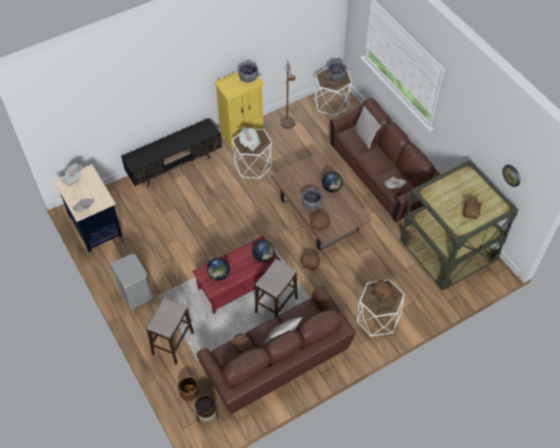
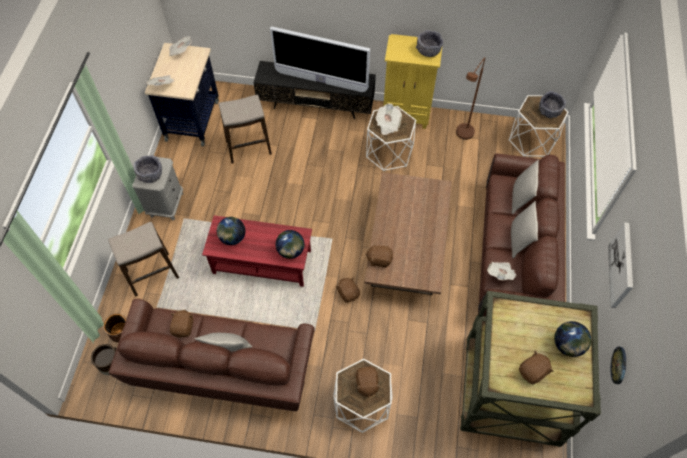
camera: 40 degrees right, 5 degrees up
stool [255,259,297,317] -> stool moved to [219,95,272,163]
grey bowl [302,188,323,210] -> grey bowl moved to [133,155,162,183]
globe [322,171,343,192] -> globe moved to [554,321,591,357]
none -> television [270,26,370,92]
none -> grey pillow [511,201,538,258]
none -> picture [608,222,633,308]

